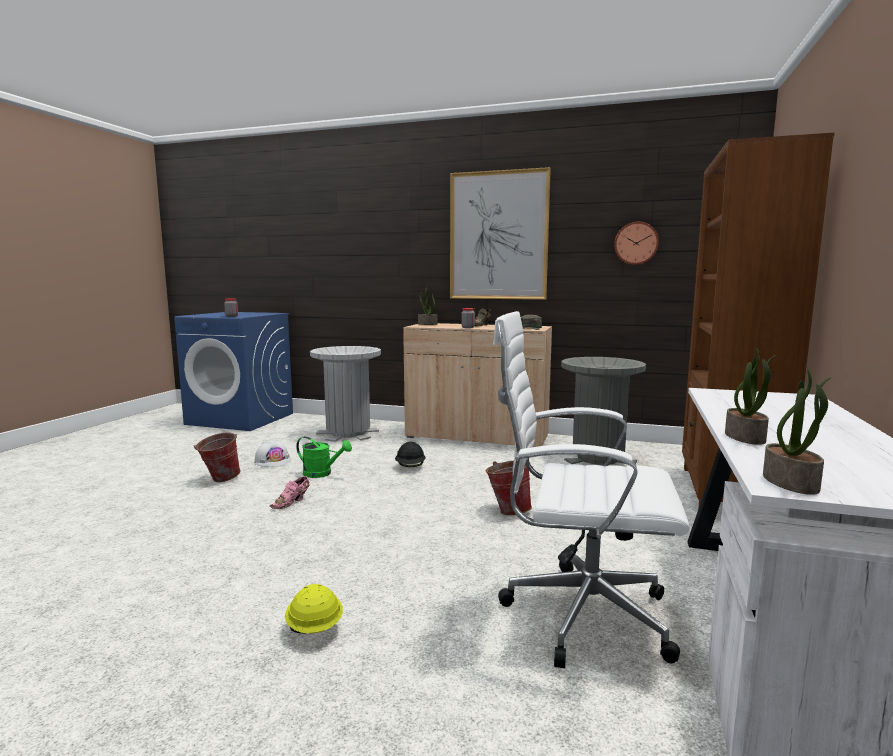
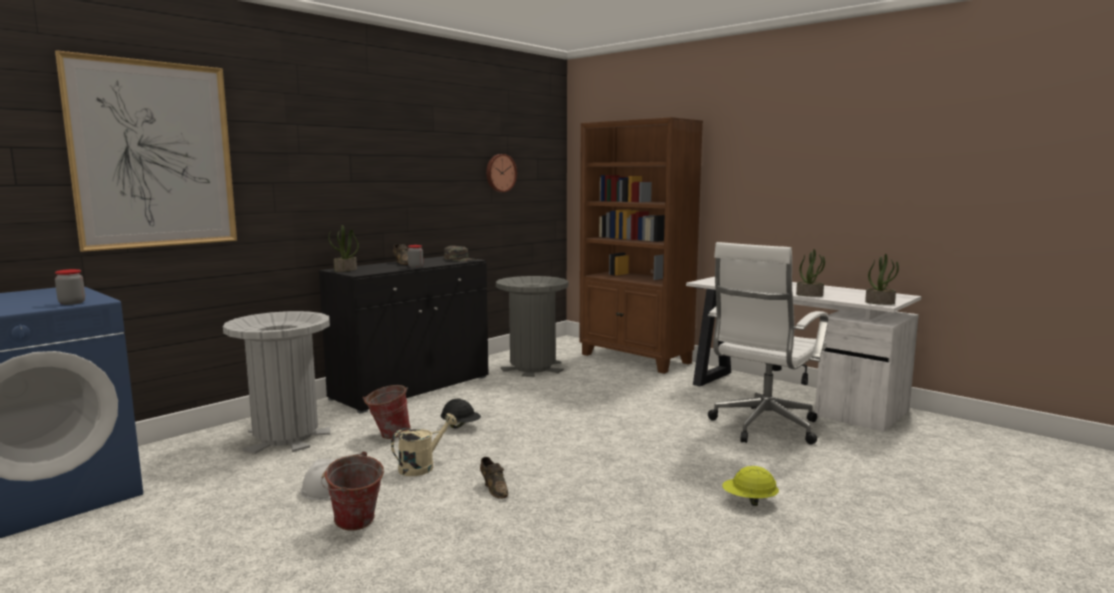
camera: 65 degrees left, 0 degrees up
pink shoe [270,476,310,509] -> brown shoe [480,457,508,499]
green watering can [296,437,352,478] -> beige watering can [391,413,457,476]
beige cabinet [403,323,552,447] -> black cabinet [319,256,488,414]
picture [450,167,551,300] -> picture moved to [55,50,237,252]
bucket [485,461,533,515] -> bucket moved to [363,385,411,439]

